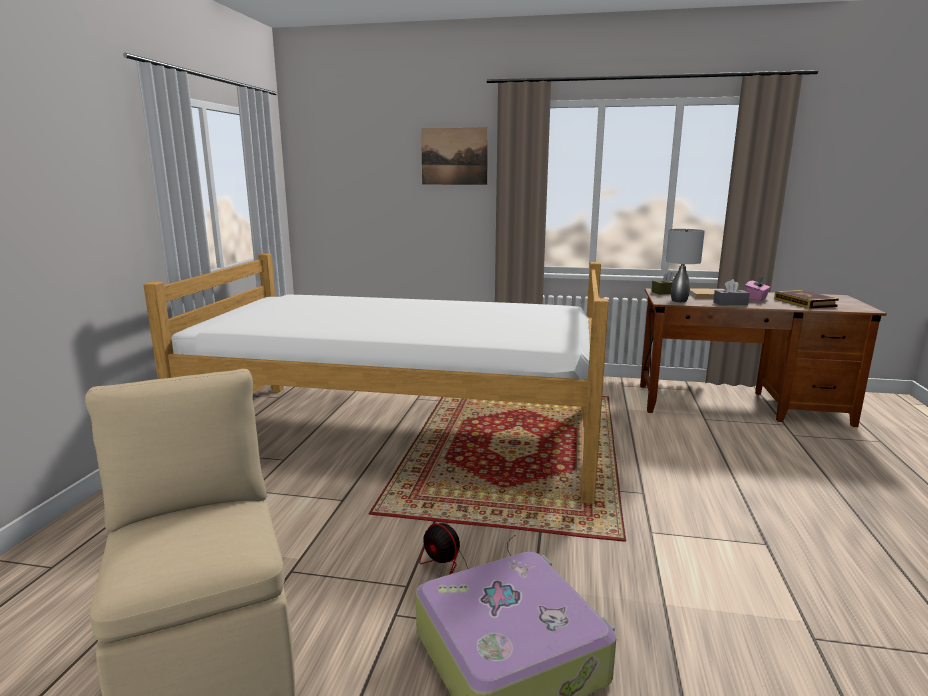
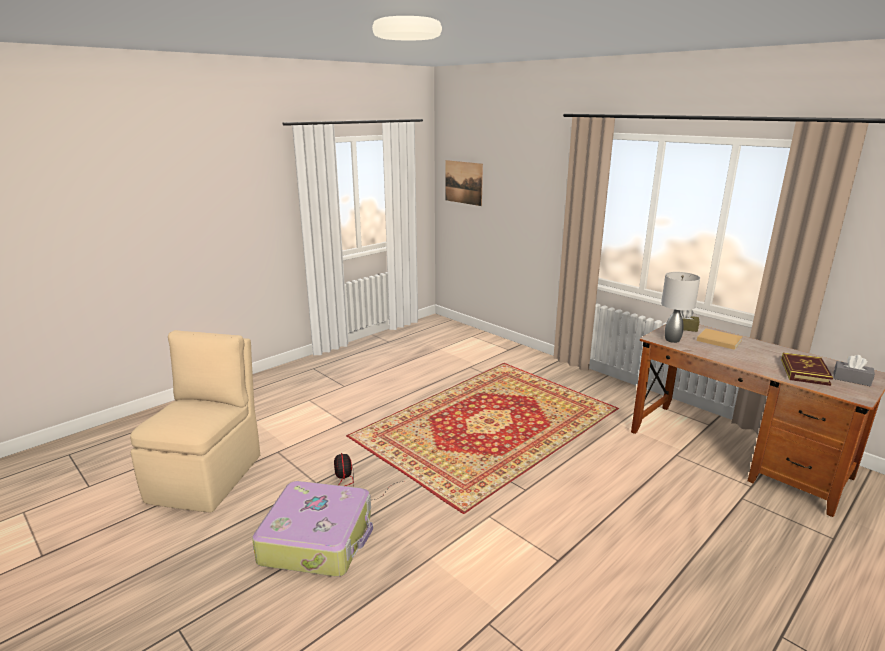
camera: 35 degrees right, 5 degrees up
bed [143,253,609,504] -> none
picture [421,128,488,185] -> picture moved to [445,160,483,206]
grey tissue box [713,279,750,305] -> grey tissue box moved to [833,355,875,387]
pink tissue box [745,277,770,301] -> none

